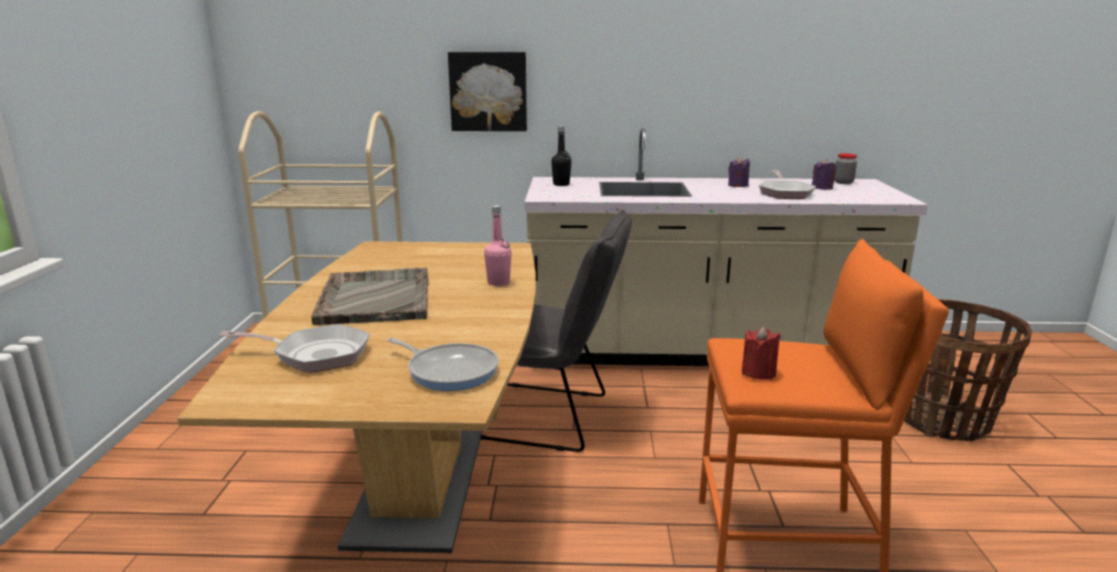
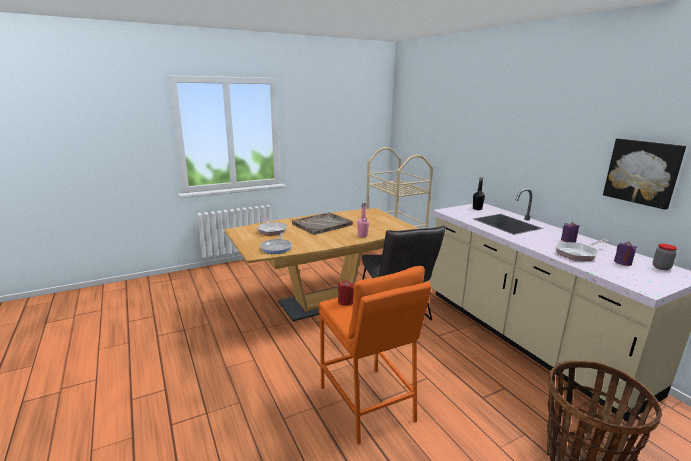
camera: 60 degrees right, 0 degrees up
picture [448,52,527,131] -> picture moved to [603,138,686,210]

